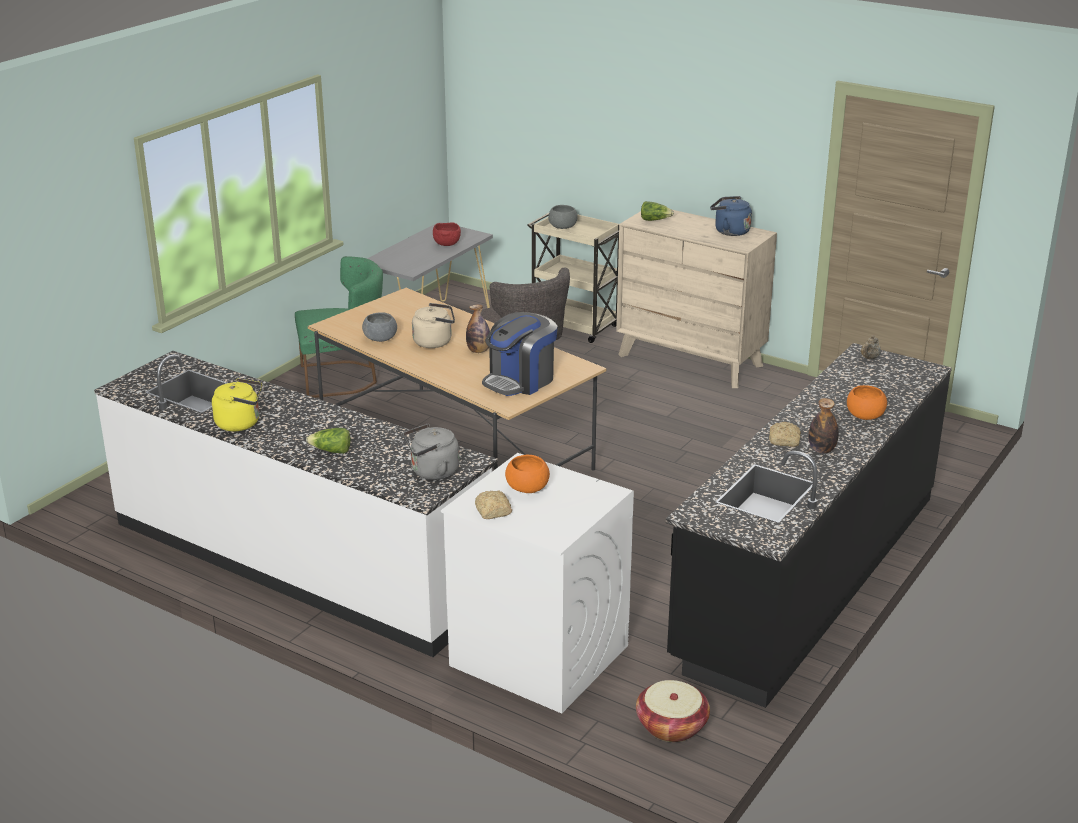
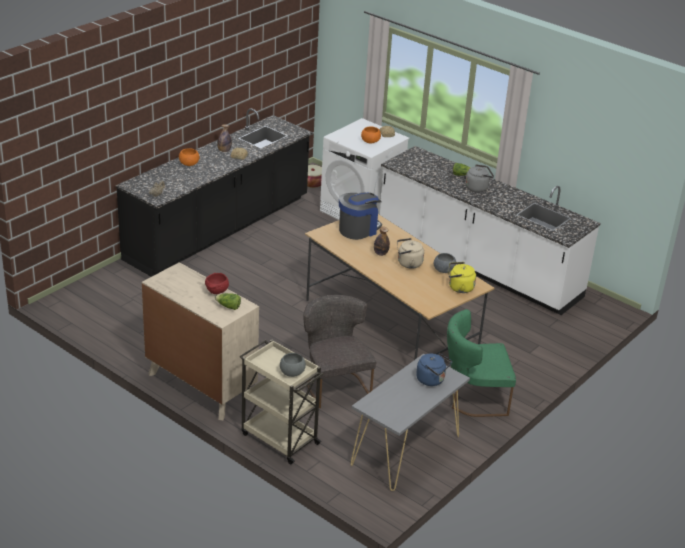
camera: 175 degrees left, 5 degrees up
yellow kettle [212,378,262,431] -> yellow kettle moved to [449,262,476,293]
grey kettle [403,424,459,480] -> grey kettle moved to [465,164,494,192]
red bowl [433,222,461,246] -> red bowl moved to [205,273,229,294]
blue kettle [710,196,752,236] -> blue kettle moved to [416,353,452,386]

